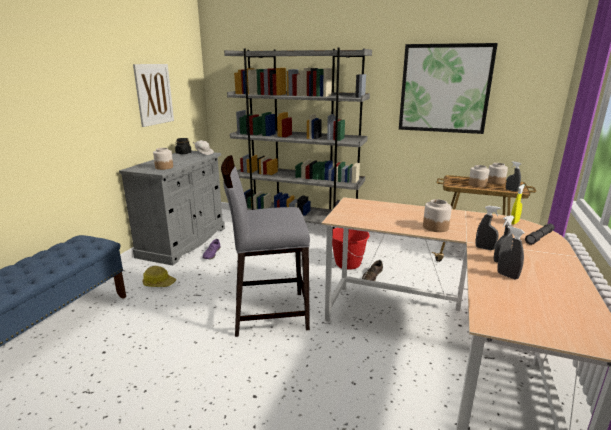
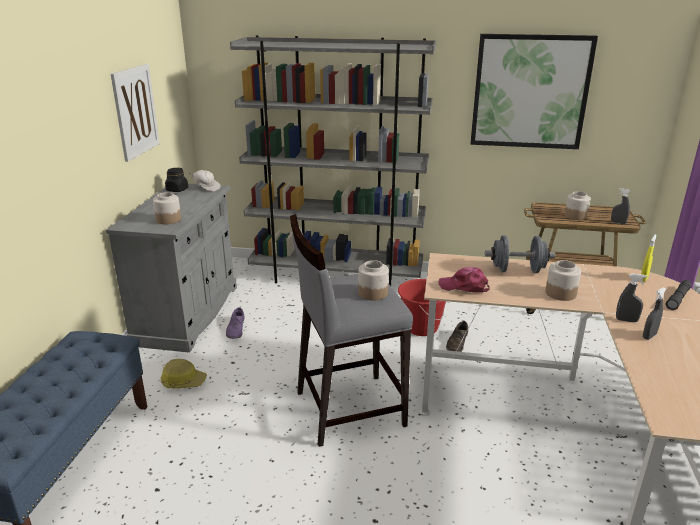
camera: 10 degrees left, 5 degrees up
jar [488,163,508,185] -> jar moved to [358,260,389,301]
grey spray bottle [497,226,525,280] -> none
none -> pink cap [438,267,490,293]
none -> grey dumbbell [485,235,555,273]

